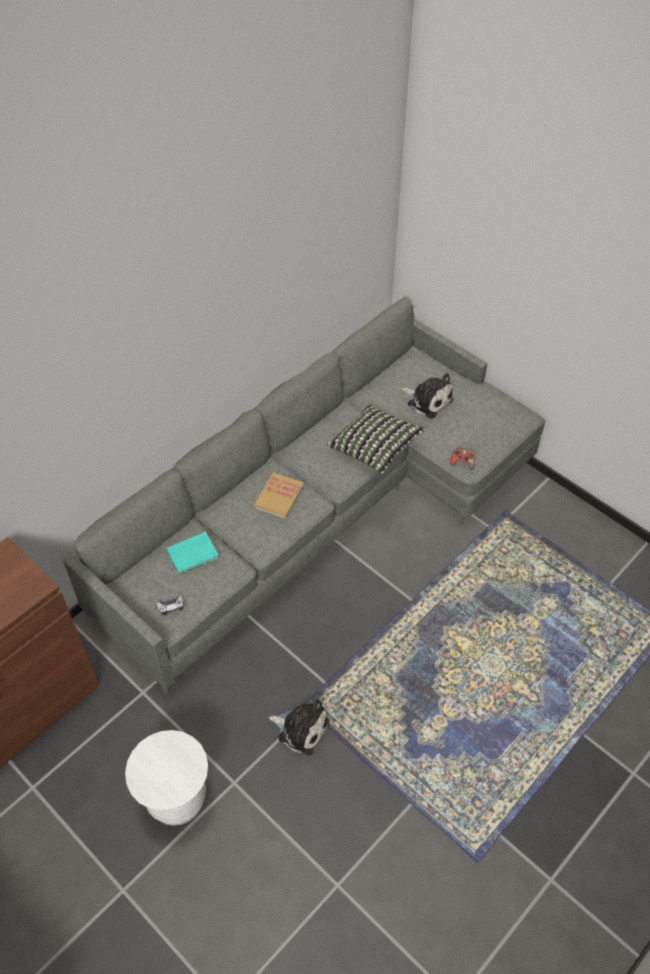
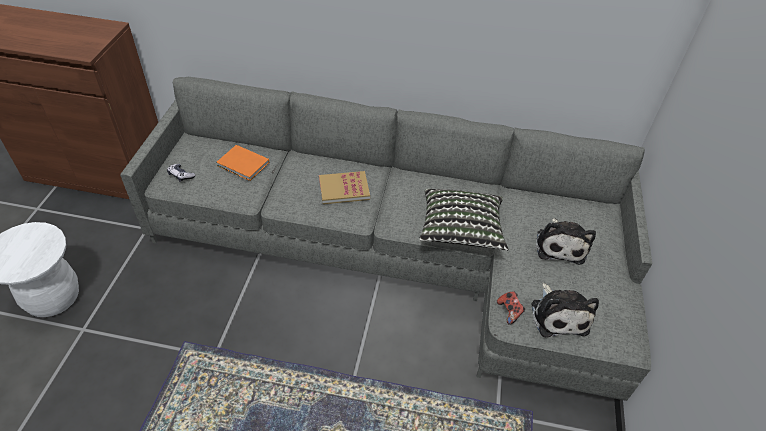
camera: 55 degrees right, 5 degrees down
turquoise book [167,532,219,575] -> orange book [216,145,269,181]
plush toy [268,699,330,755] -> plush toy moved to [531,282,599,337]

